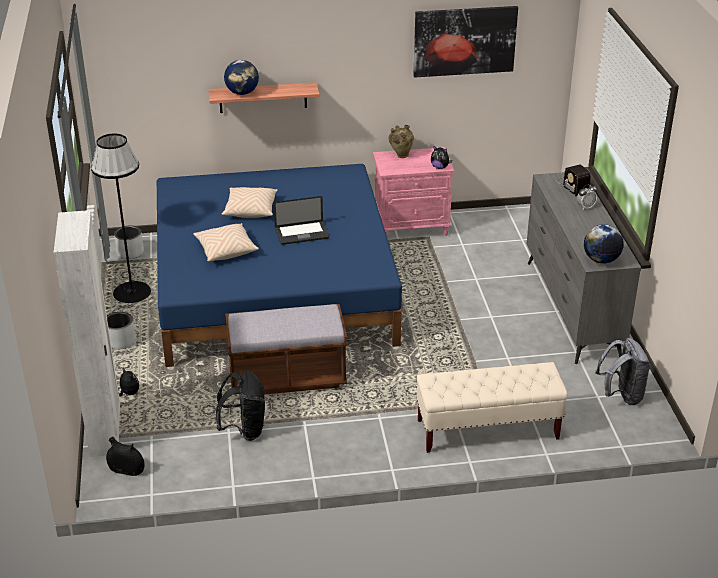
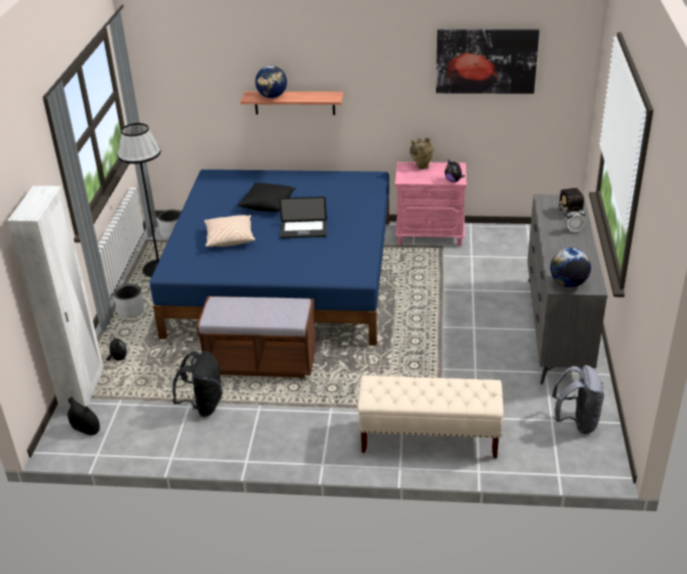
camera: 15 degrees right, 0 degrees up
beige pillow [222,187,278,218] -> black pillow [237,183,296,212]

